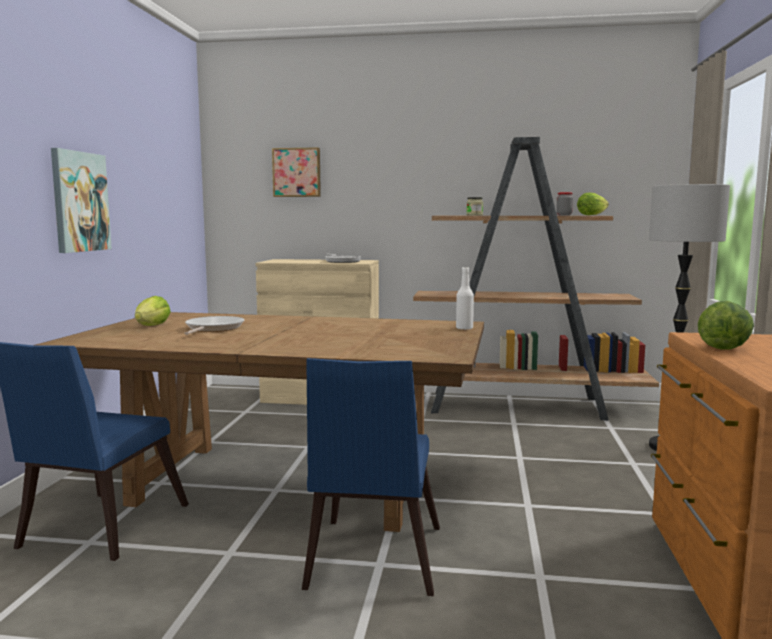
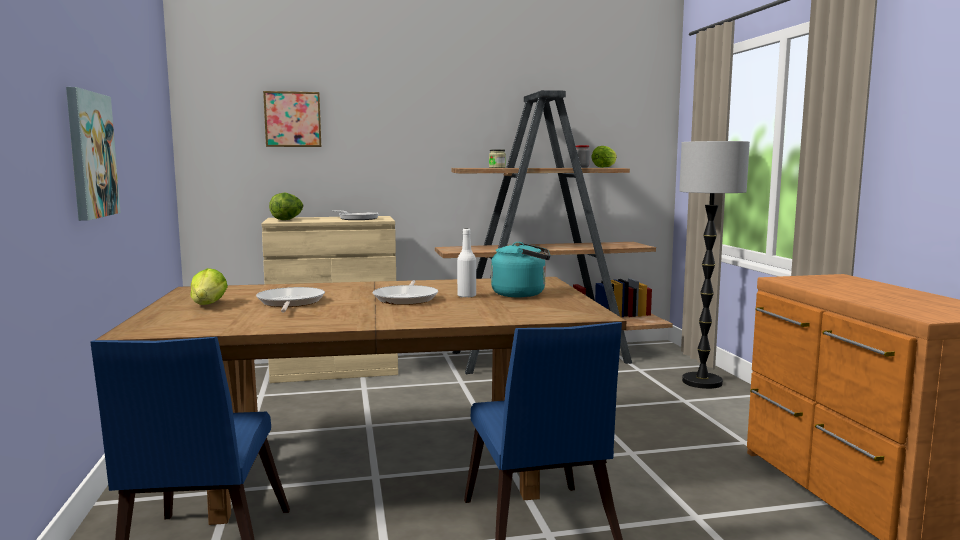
camera: 20 degrees left, 0 degrees up
white bottle [456,267,474,330] -> white bottle moved to [457,229,476,298]
lettuce [698,301,754,349] -> lettuce moved to [269,193,303,220]
none -> frying pan [372,281,438,305]
none -> turquoise kettle [491,242,550,297]

